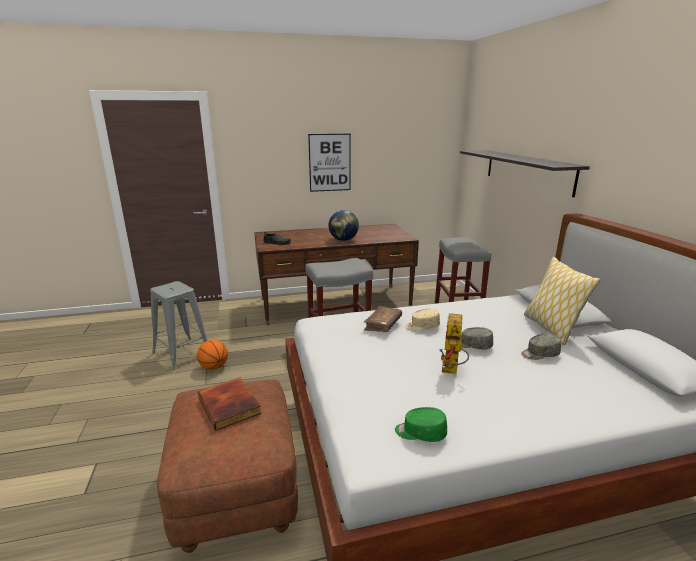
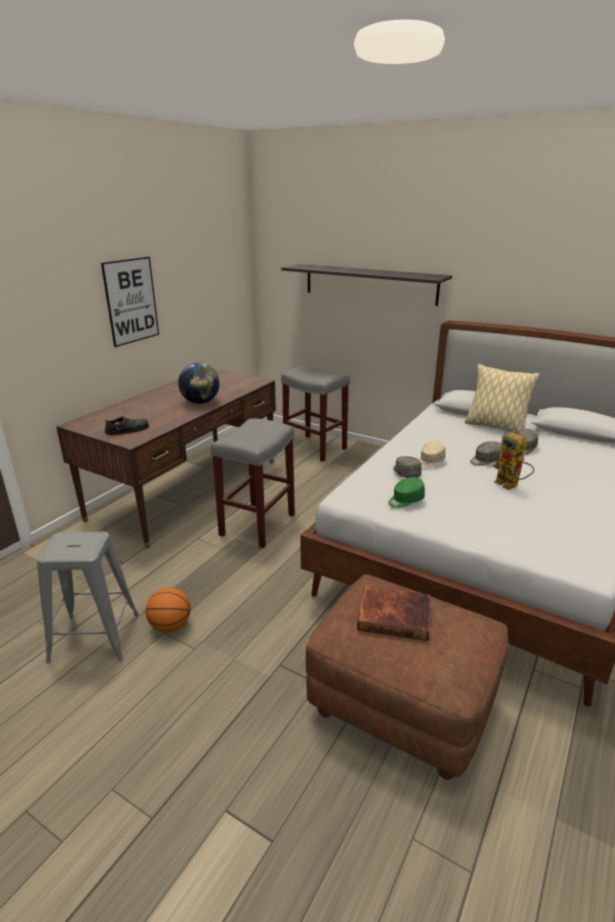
camera: 45 degrees left, 5 degrees up
brown book [364,306,402,332] -> grey cap [393,456,422,478]
green cap [395,407,447,442] -> green cap moved to [388,477,425,508]

